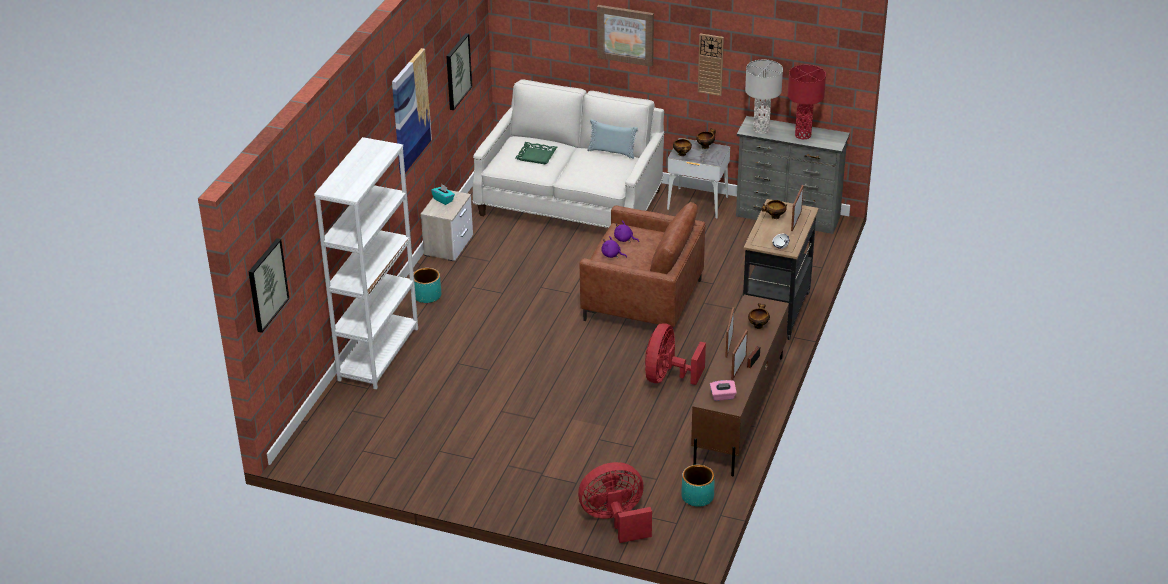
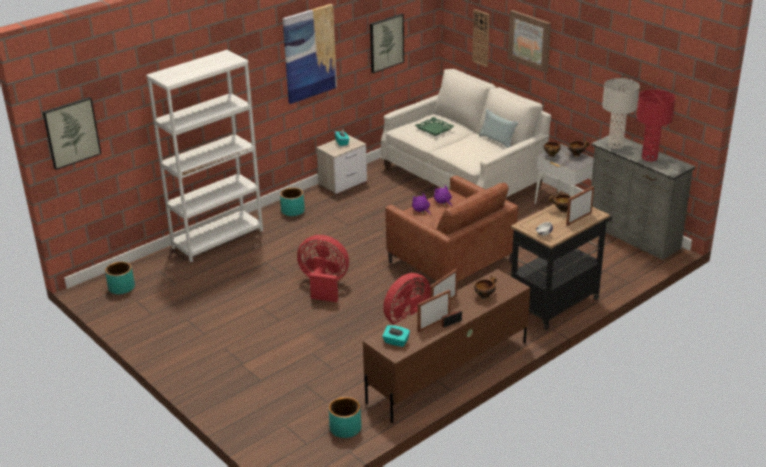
camera: 30 degrees right, 5 degrees down
red fan [578,462,652,543] -> red fan moved to [297,235,349,302]
wall clock [698,33,724,96] -> wall clock moved to [472,9,490,67]
pink tissue box [710,380,737,401] -> turquoise tissue box [382,325,410,347]
none -> turquoise planter [105,261,135,294]

